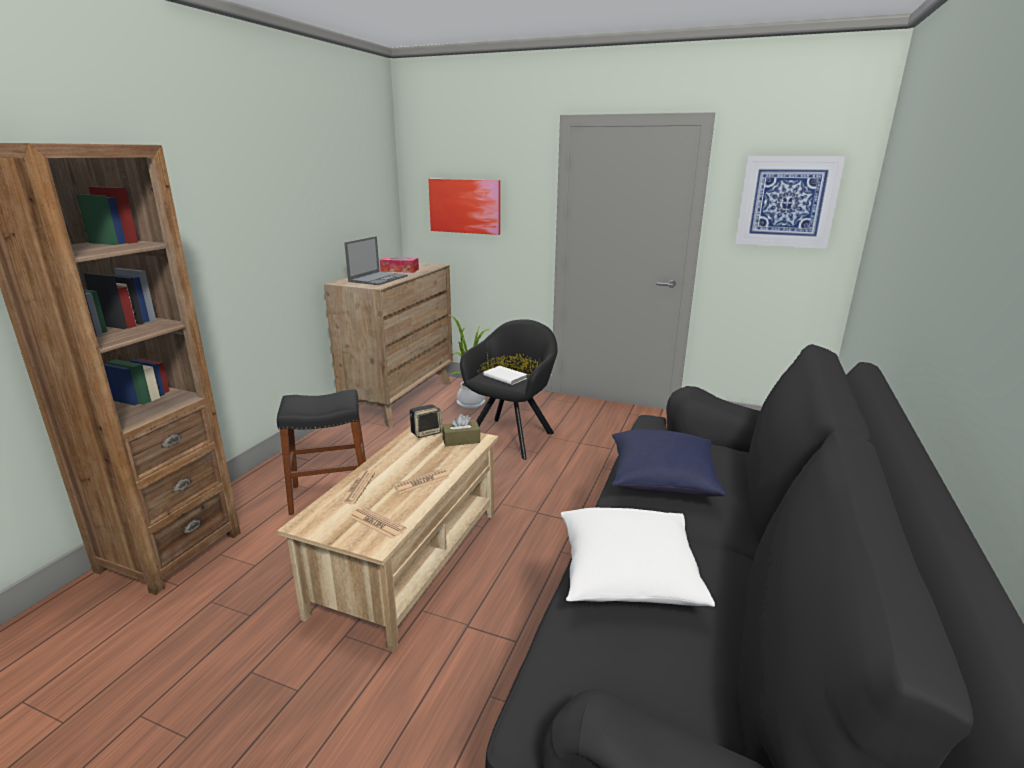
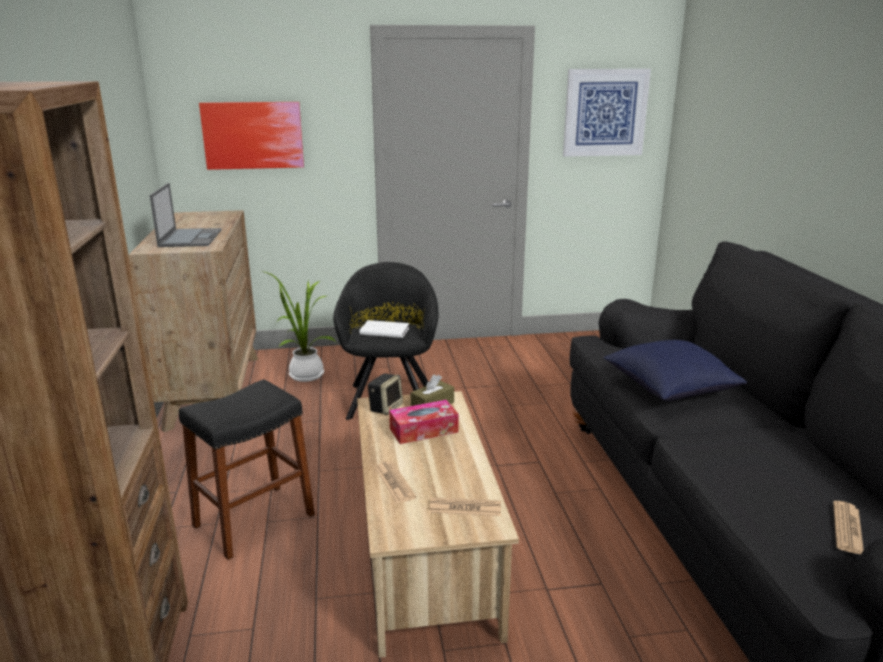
camera: 30 degrees left, 0 degrees up
tissue box [380,257,419,273] -> tissue box moved to [389,400,459,444]
newspaper [392,469,450,494] -> newspaper moved to [833,501,864,554]
white pillow [561,508,715,607] -> none

